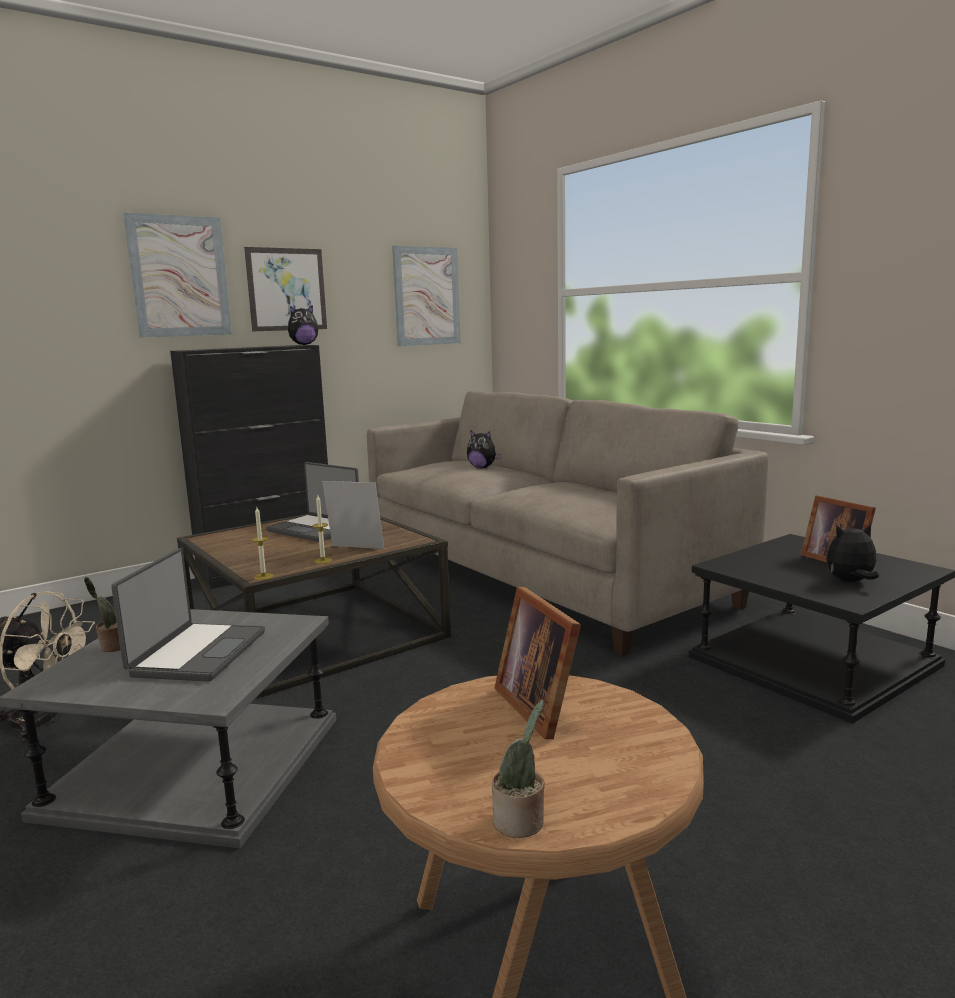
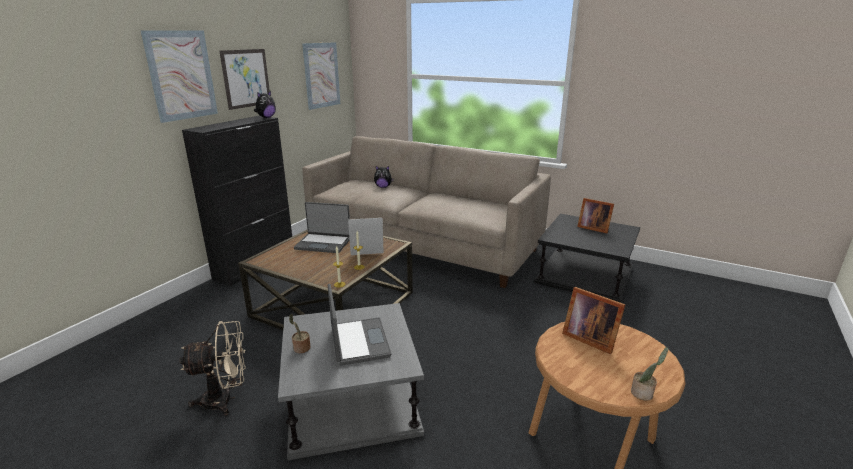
camera: 25 degrees left, 10 degrees up
plush toy [826,524,879,582] -> none

